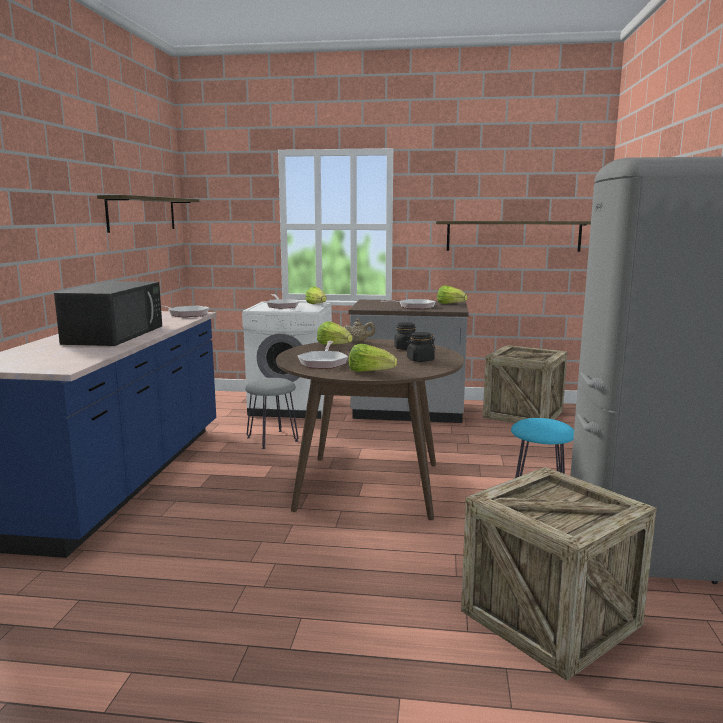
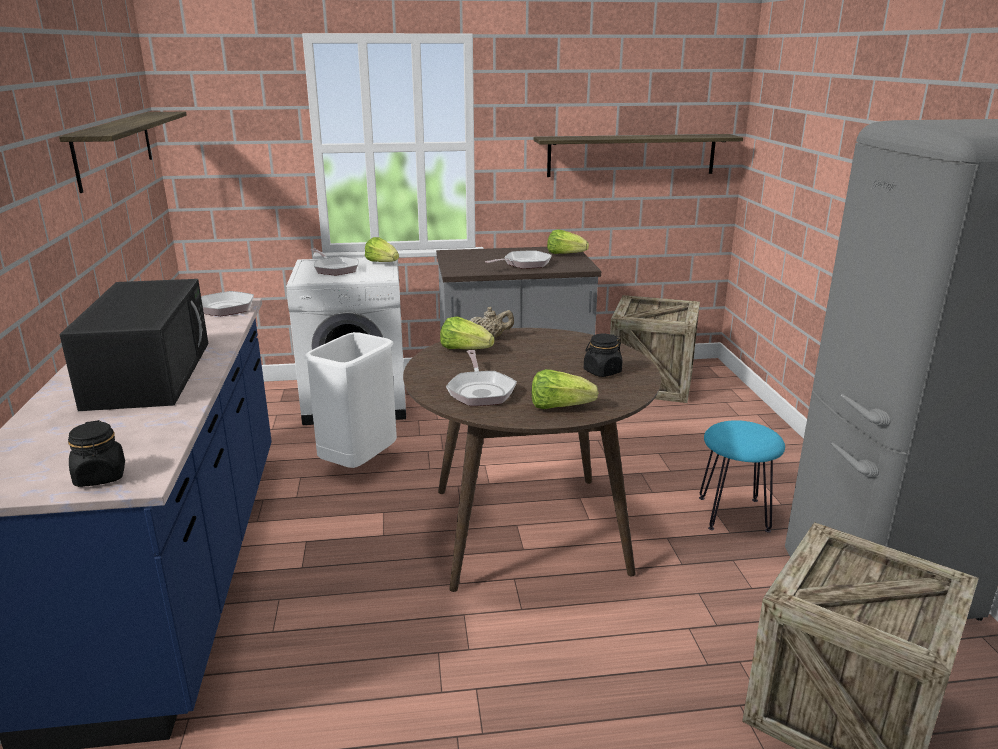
camera: 15 degrees left, 10 degrees up
grey stool [245,378,298,449] -> white trash can [304,332,397,468]
black jar [394,322,416,350] -> black jar moved to [68,420,125,487]

